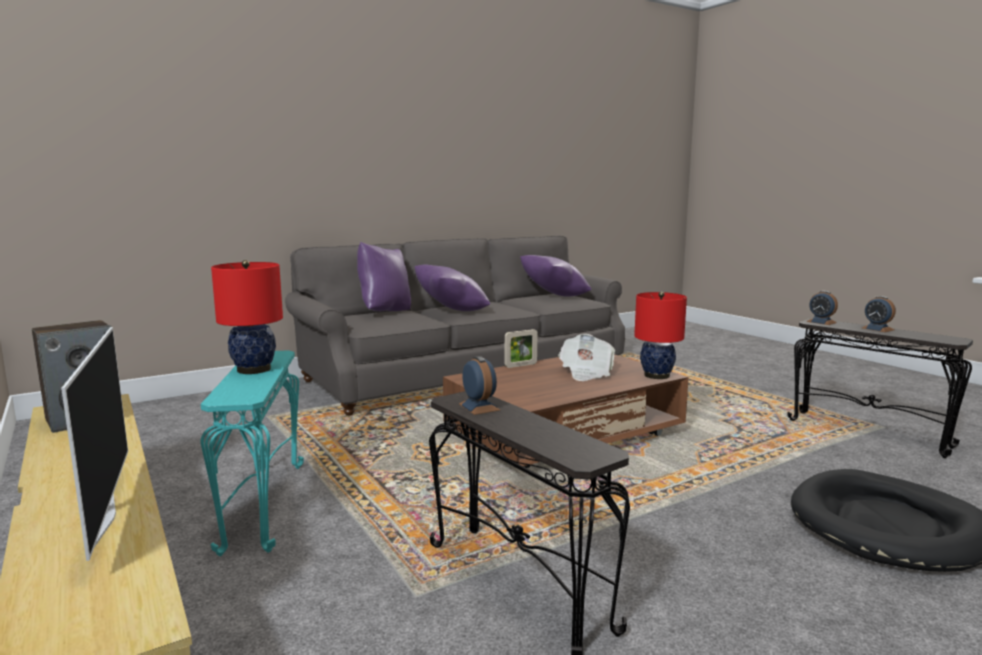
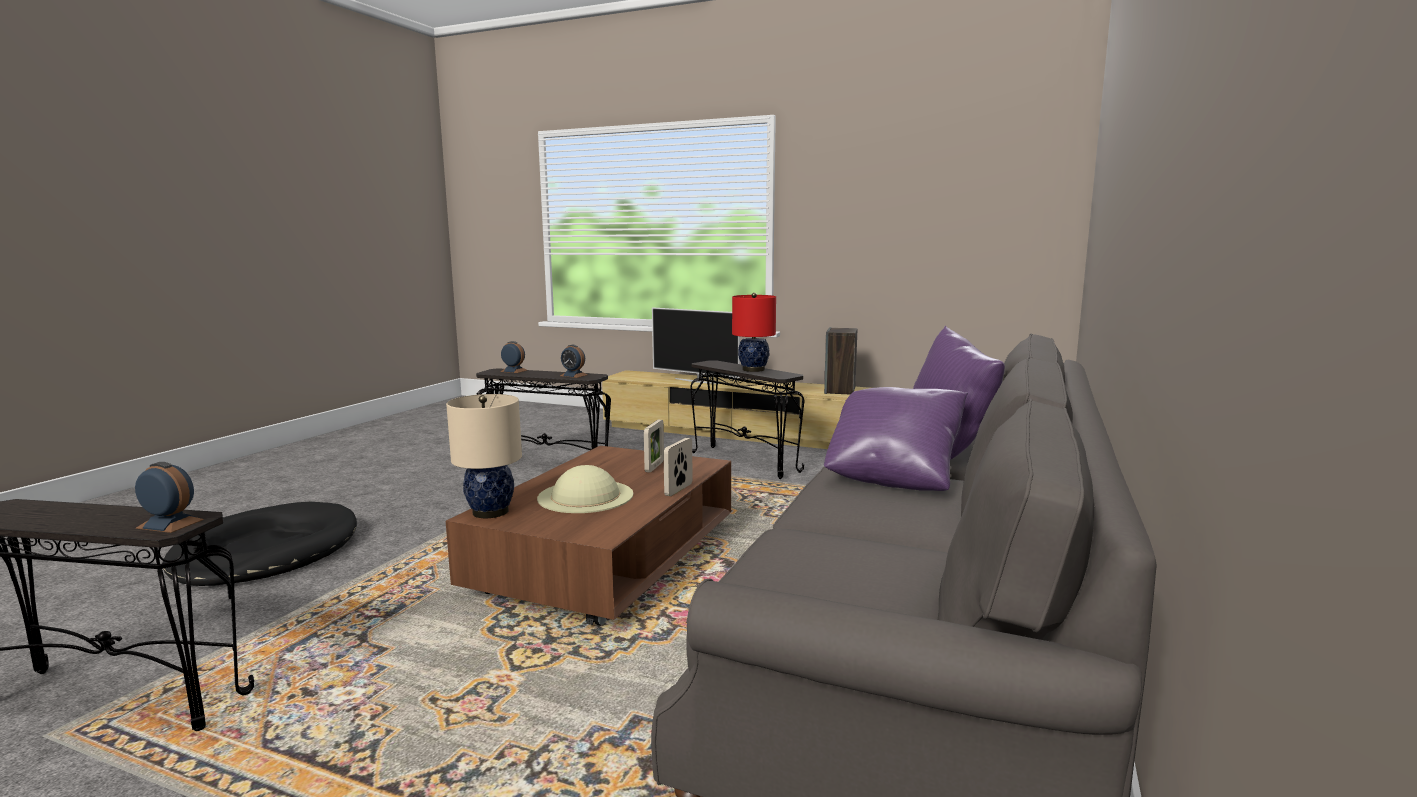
camera: 145 degrees right, 0 degrees up
turquoise side table [200,350,304,556] -> black side table [690,360,804,479]
purple pillow [520,255,591,297] -> none
newspaper [558,334,615,381] -> beige hat [537,465,633,513]
red table lamp [634,292,687,379] -> beige table lamp [446,394,522,518]
alarm clock [862,296,896,332] -> alarm clock moved to [500,341,527,373]
none -> picture frame [644,420,664,473]

